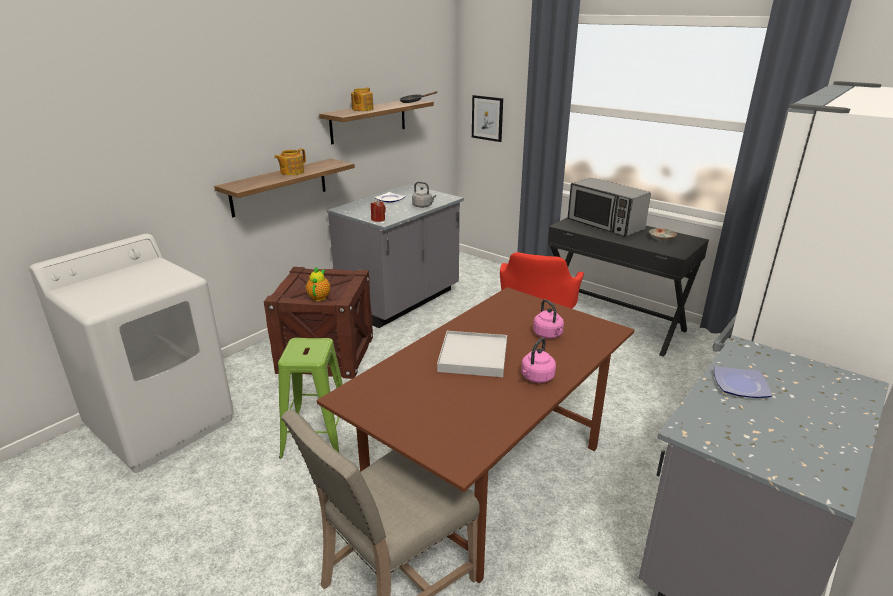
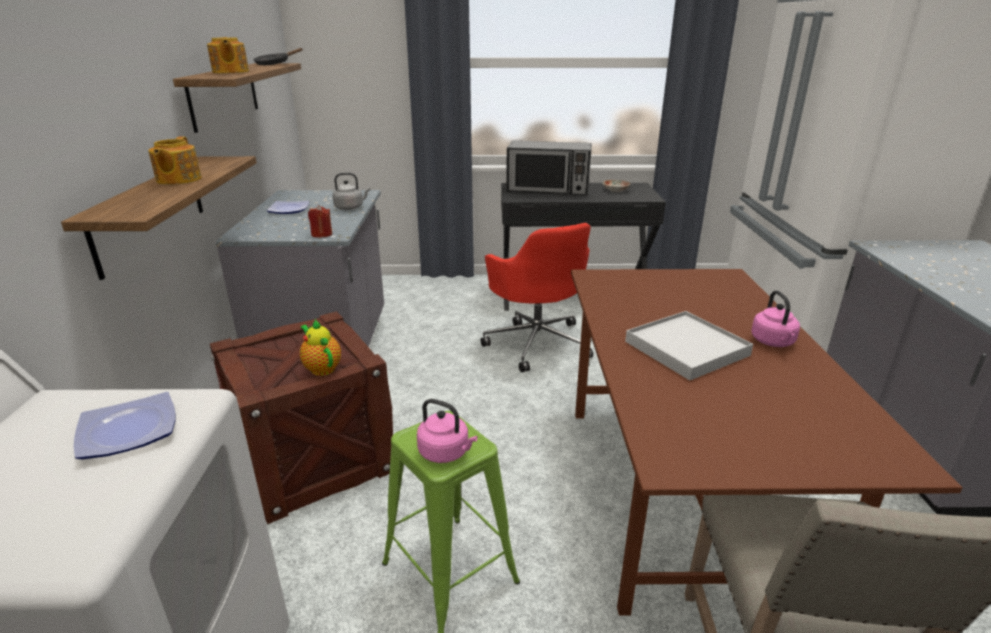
camera: 40 degrees left, 0 degrees up
picture [472,95,503,142] -> none
pink kettle [533,299,564,339] -> pink kettle moved to [417,399,478,463]
plate [714,366,772,398] -> plate moved to [74,392,175,459]

